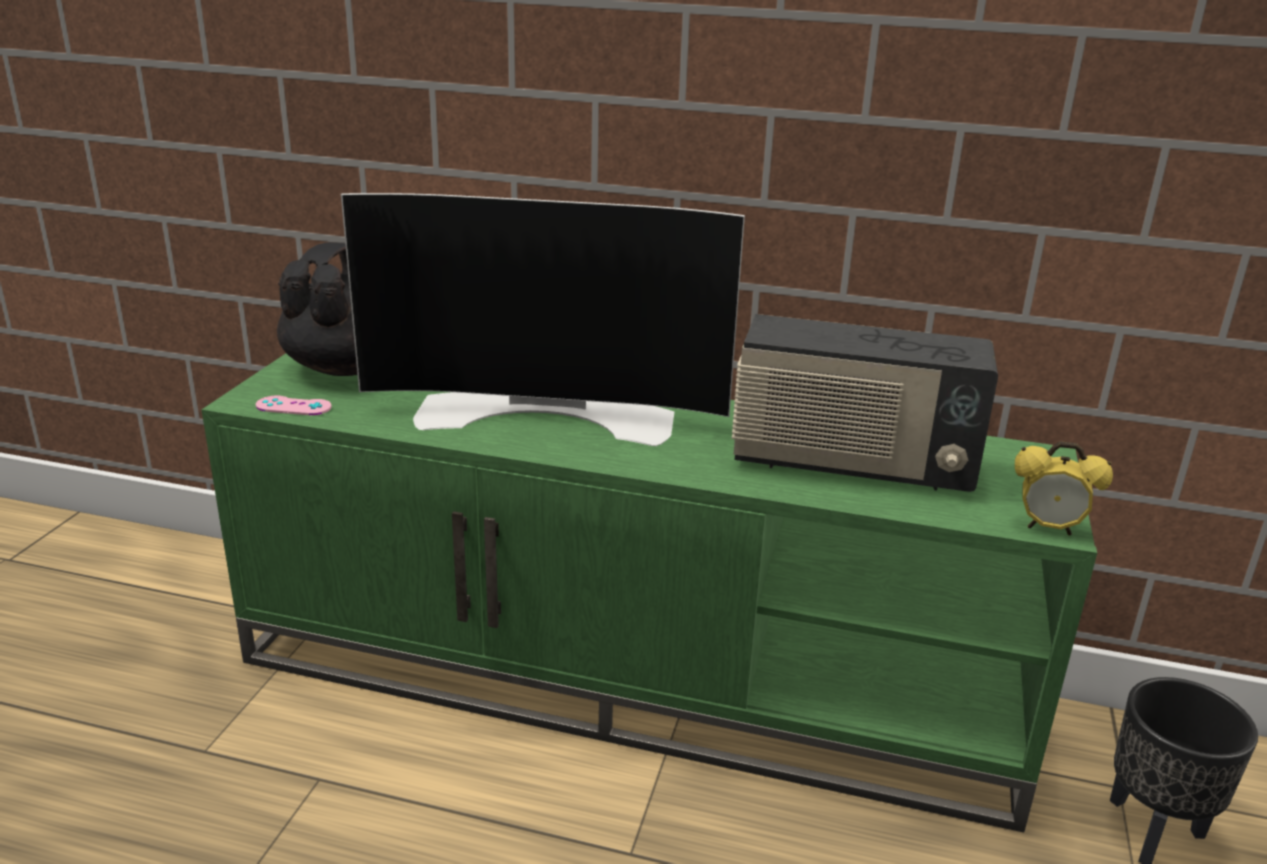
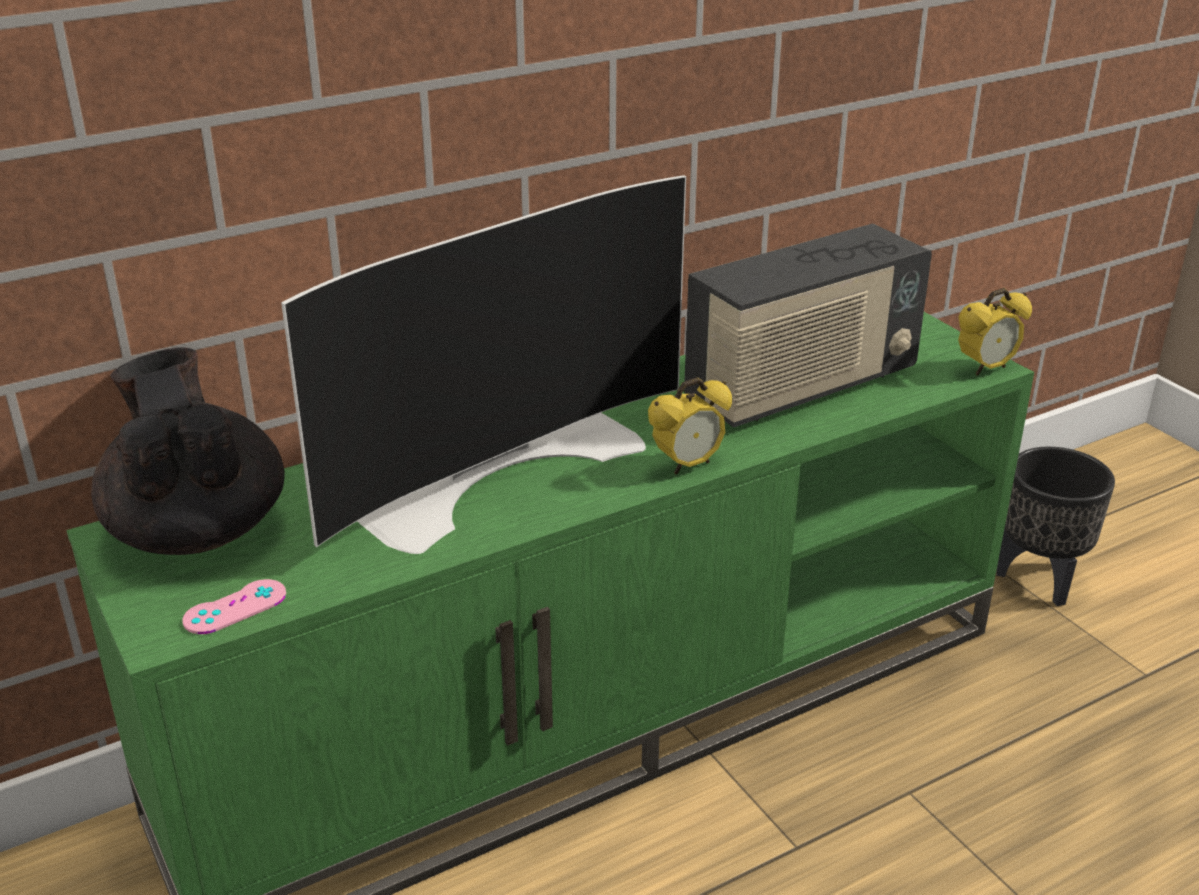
camera: 45 degrees left, 5 degrees up
none -> alarm clock [648,377,732,475]

